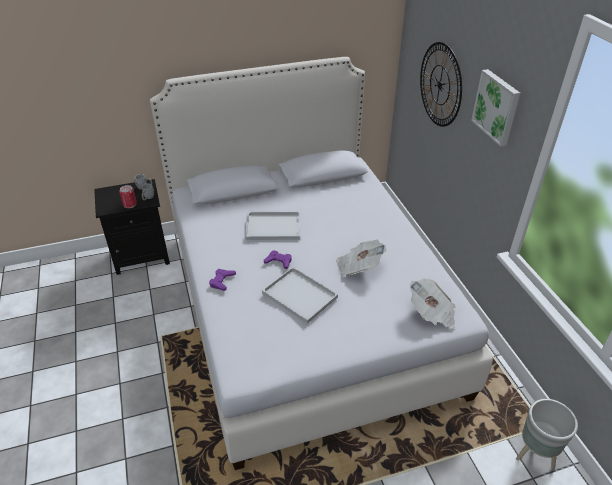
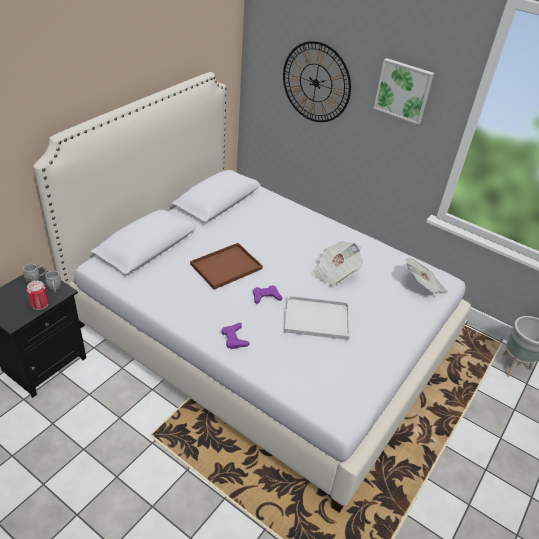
camera: 40 degrees left, 0 degrees up
white tray [245,212,300,240] -> brown tray [190,243,263,290]

